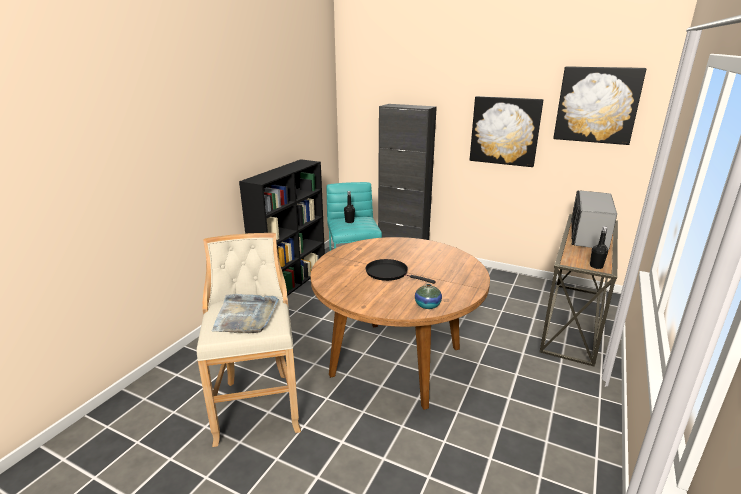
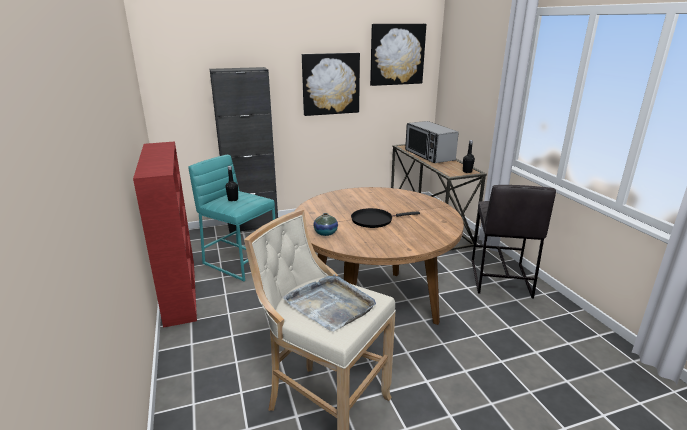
camera: 45 degrees left, 0 degrees up
black bookcase [239,159,325,296] -> red bookcase [133,141,197,328]
vase [415,284,442,309] -> vase moved to [314,213,338,236]
none -> grey stool [472,185,556,299]

